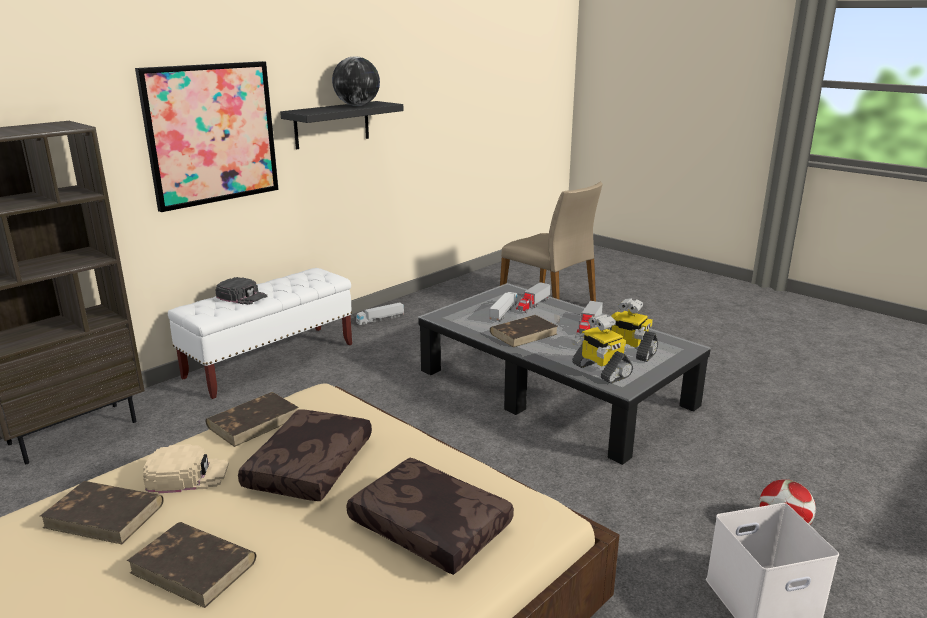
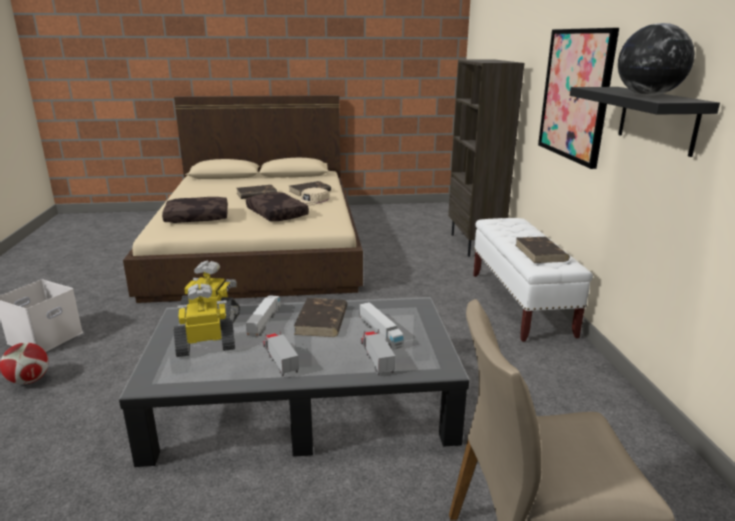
camera: 130 degrees right, 0 degrees up
brown book [206,392,299,447] -> brown book moved to [516,237,570,263]
black cap [215,277,267,305] -> none
toy truck [356,302,405,325] -> toy truck moved to [246,295,280,338]

